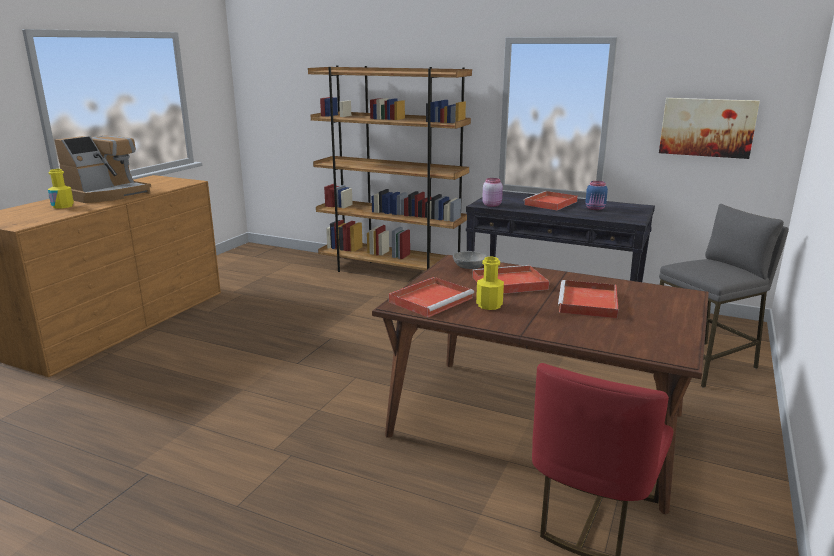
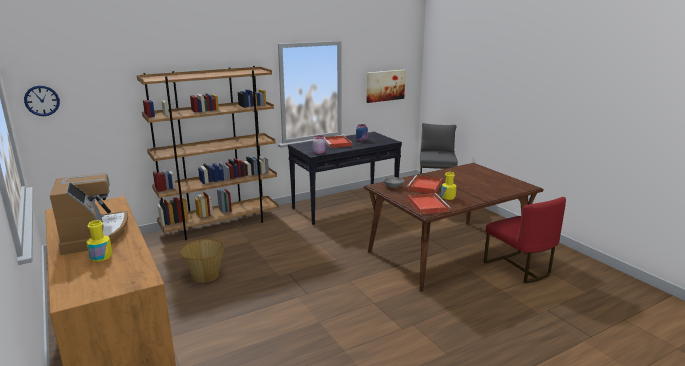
camera: 55 degrees left, 0 degrees up
red tray [558,280,618,318] -> none
none -> wall clock [24,86,60,116]
none -> basket [180,239,225,283]

